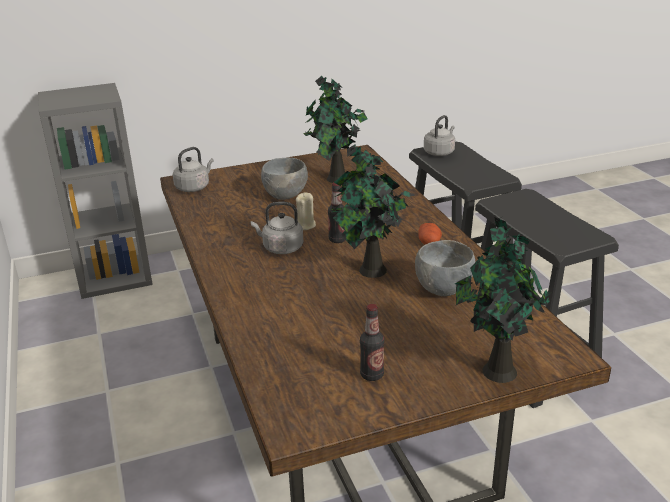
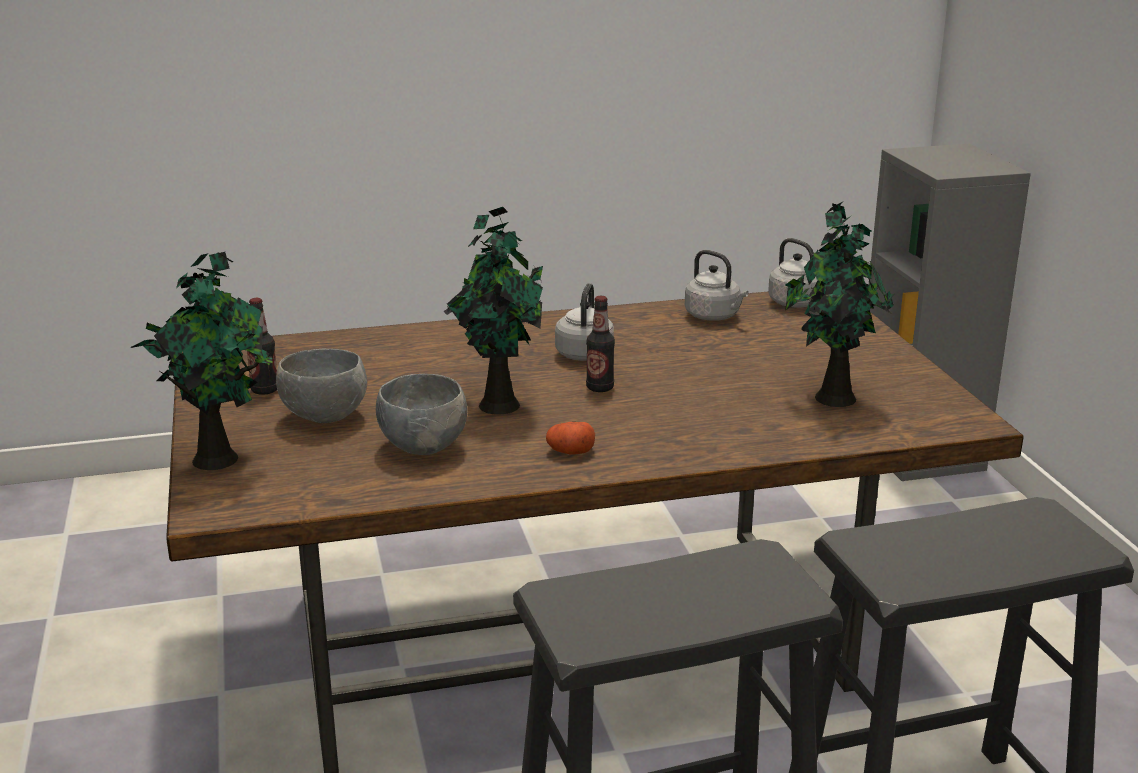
camera: 95 degrees right, 5 degrees down
grey bowl [261,158,308,200] -> grey bowl moved to [276,349,367,423]
beige candle [296,193,316,230] -> none
grey kettle [424,115,455,156] -> grey kettle moved to [685,250,749,321]

